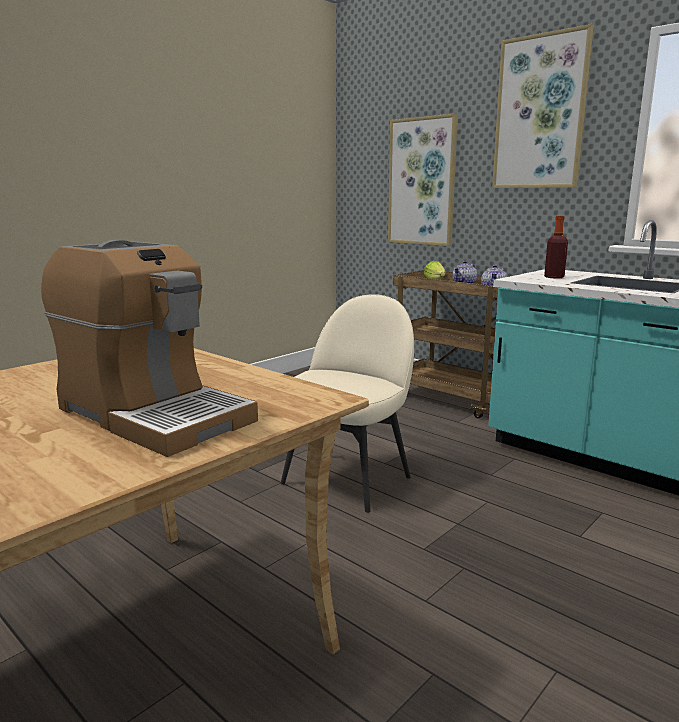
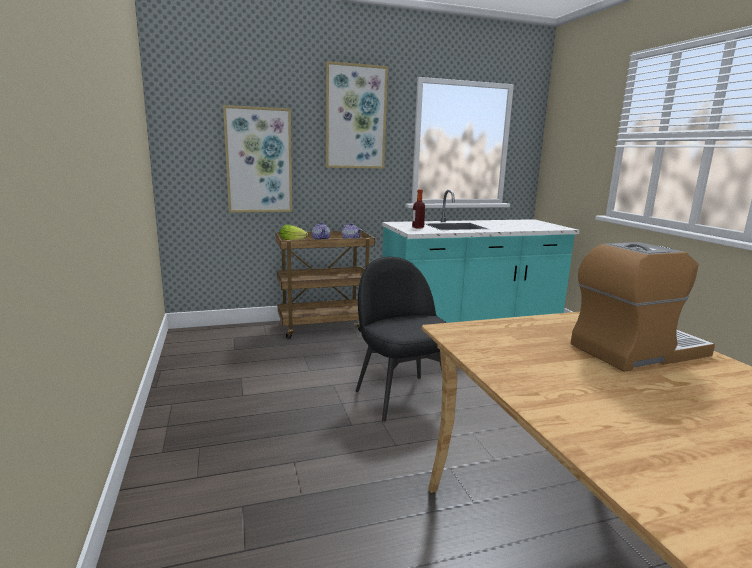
camera: 60 degrees left, 0 degrees up
beige chair [280,294,414,513] -> black chair [356,257,446,422]

